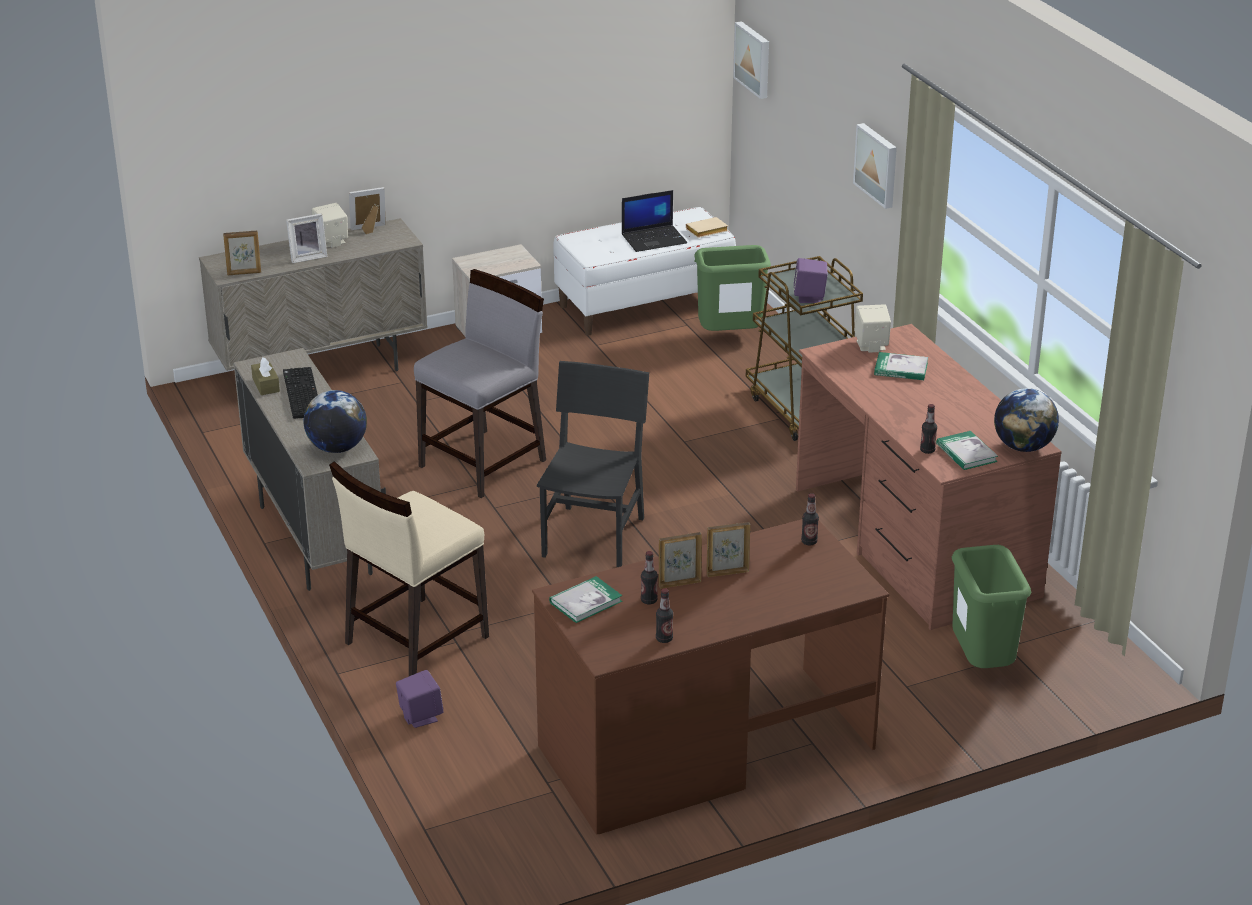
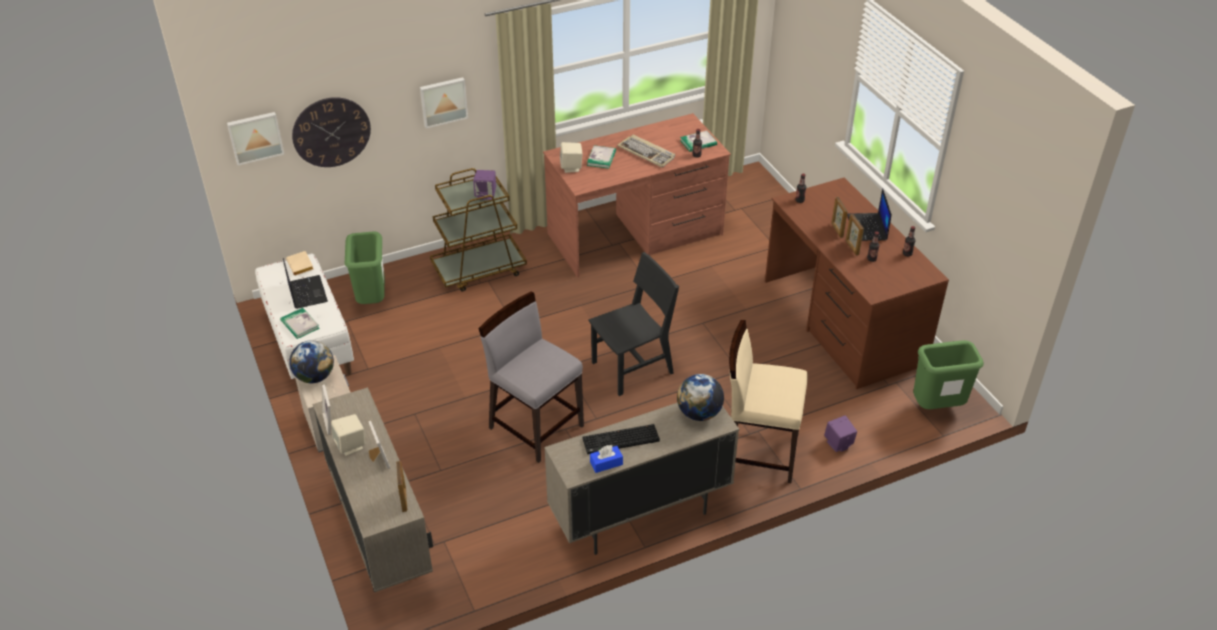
camera: 90 degrees left, 10 degrees up
brown tissue box [251,357,280,395] -> blue tissue box [590,445,623,473]
beige chair [329,461,489,676] -> beige chair turned 150 degrees clockwise [729,320,807,483]
black chair [537,361,649,567] -> black chair turned 135 degrees clockwise [589,252,679,396]
book [549,576,622,623] -> book moved to [280,308,320,339]
green trash can [952,545,1031,668] -> green trash can moved to [913,340,984,409]
globe [994,388,1059,452] -> globe moved to [289,340,334,383]
none -> wall clock [292,97,371,167]
none -> keyboard [617,135,675,168]
none -> laptop [847,188,892,241]

